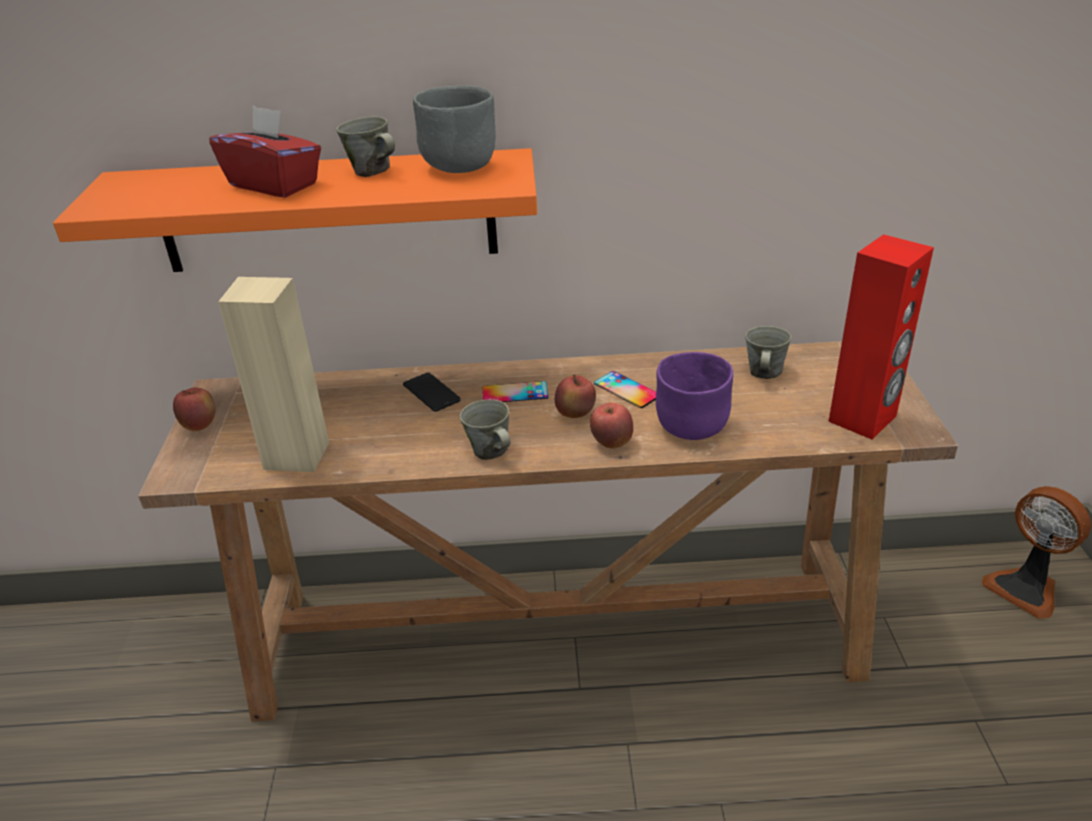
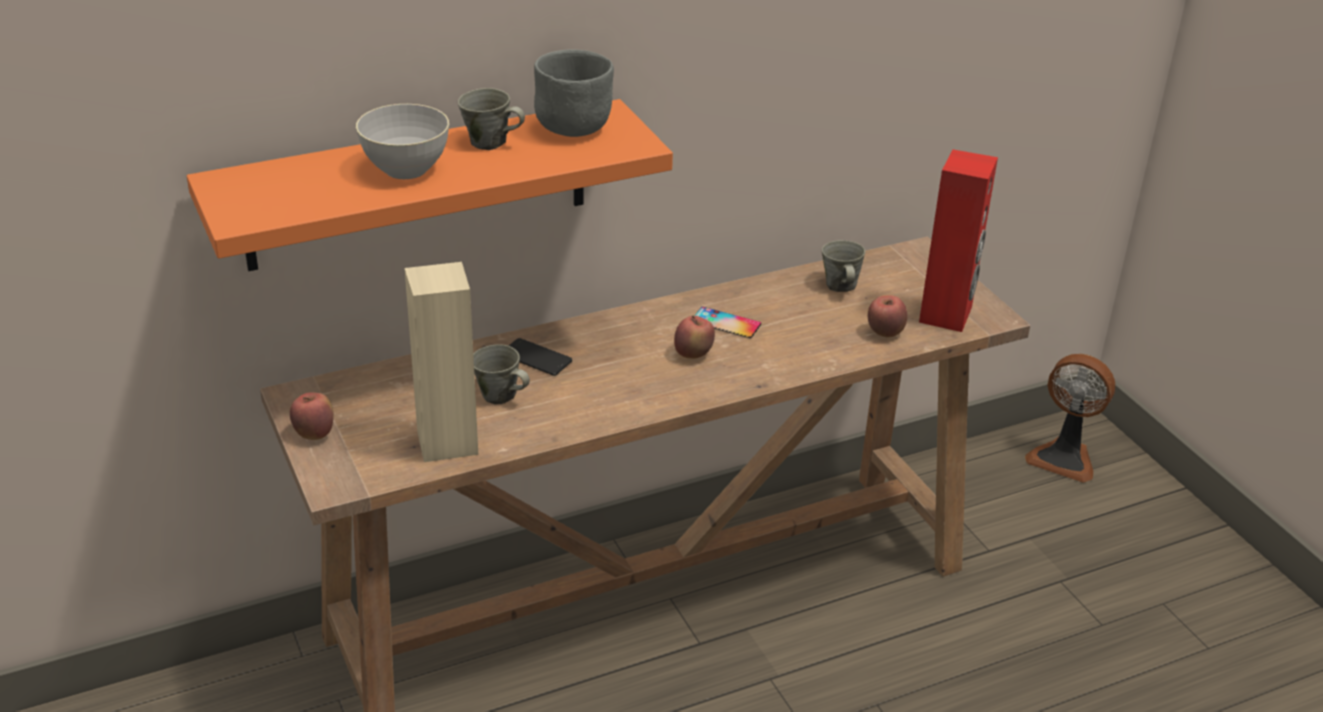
camera: 25 degrees left, 0 degrees up
red tissue box [209,106,321,198] -> grey bowl [356,104,449,179]
grey mug [460,399,510,460] -> grey mug moved to [473,344,530,405]
phone [483,381,548,402] -> none
apple [590,402,633,449] -> apple moved to [868,295,907,337]
purple bowl [656,352,733,440] -> none

